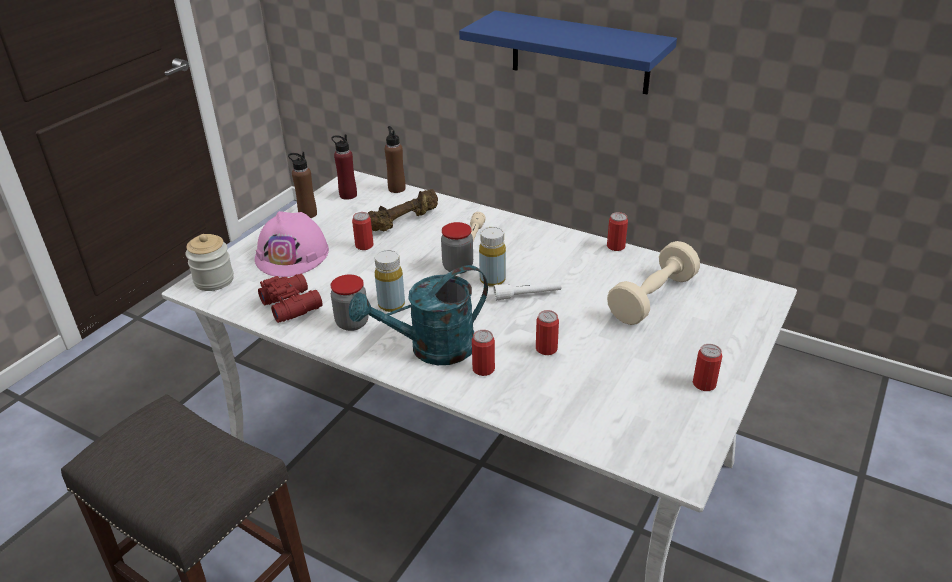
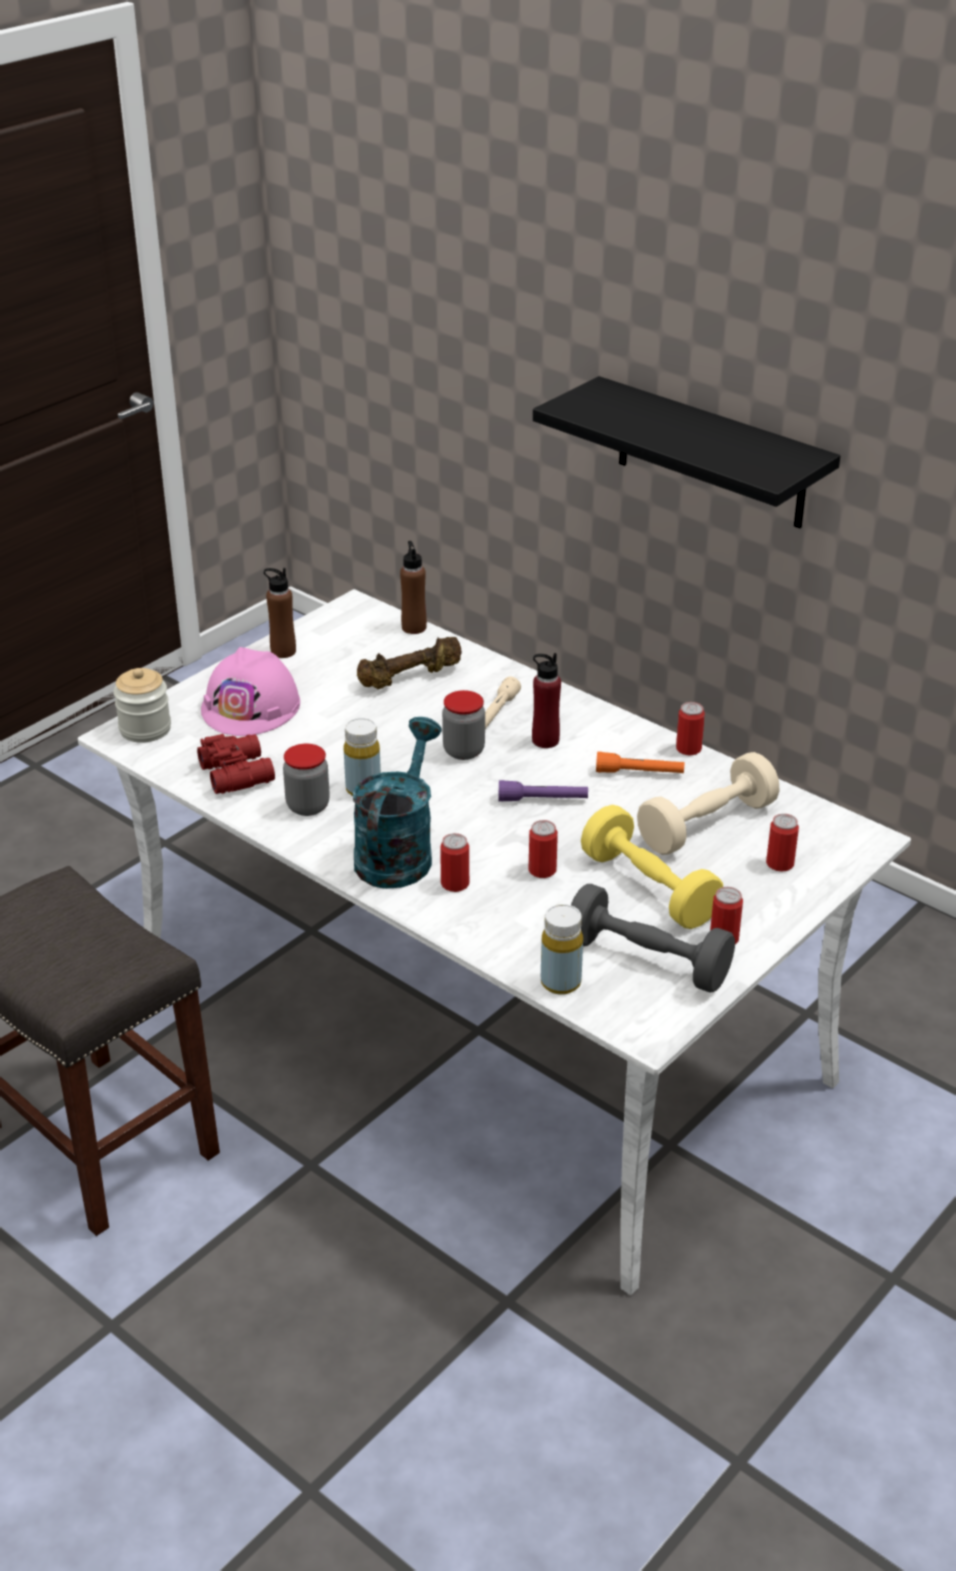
camera: 10 degrees right, 0 degrees up
red bottle [331,134,357,200] -> red bottle moved to [532,653,561,748]
turquoise watering can [349,265,488,365] -> turquoise watering can turned 120 degrees clockwise [353,717,442,889]
can [352,212,374,250] -> can moved to [766,814,799,872]
blue shelf [459,10,677,94] -> black shelf [533,376,840,528]
yellow bottle [479,227,506,287] -> yellow bottle moved to [541,904,583,995]
white flashlight [494,282,561,301] -> purple flashlight [499,780,588,802]
none -> grey dumbbell [571,884,735,993]
none -> yellow dumbbell [581,805,723,929]
none -> orange flashlight [596,752,685,773]

